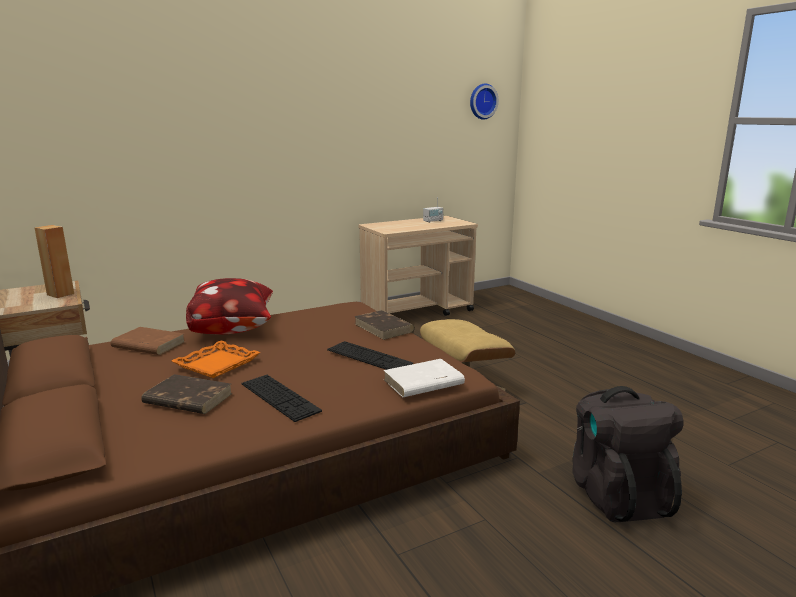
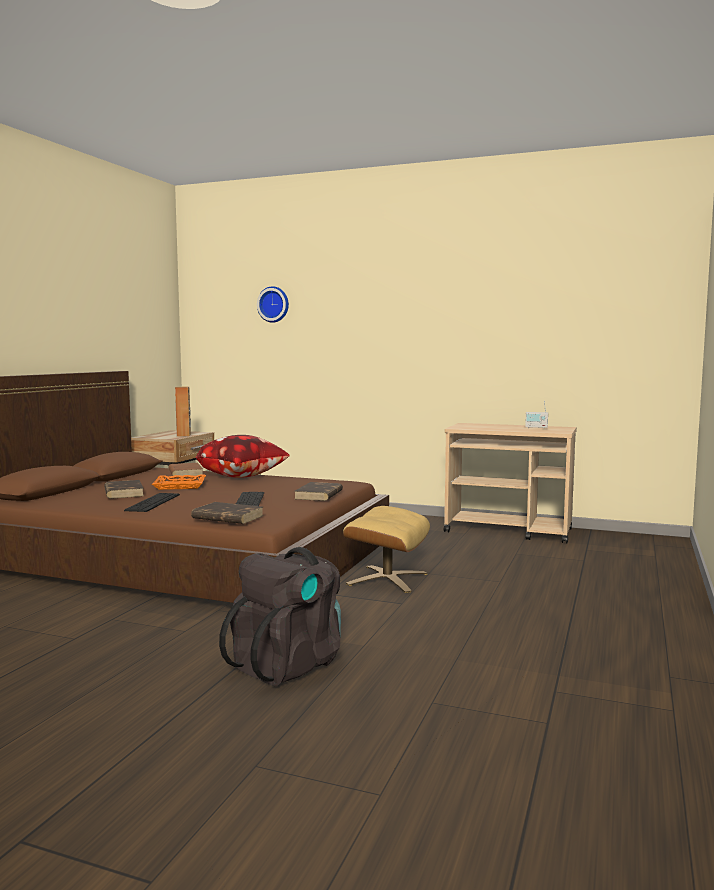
camera: 50 degrees right, 10 degrees down
white book [383,359,465,397] -> brown book [191,502,264,524]
wall clock [470,84,499,120] -> wall clock moved to [257,286,289,323]

